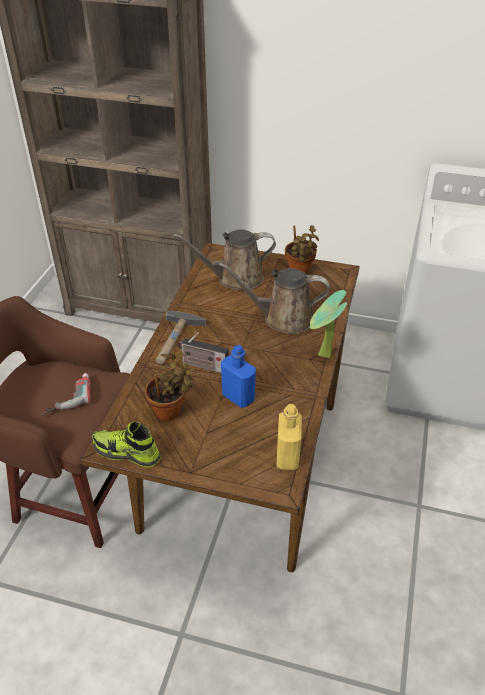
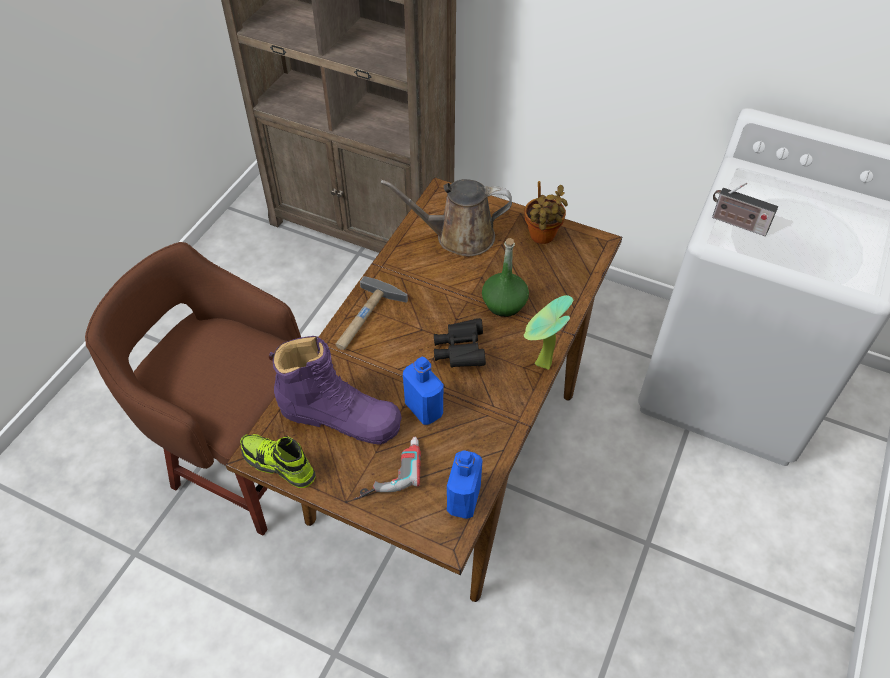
camera: 10 degrees right, 10 degrees up
power drill [41,373,90,416] -> power drill moved to [354,436,421,499]
potted plant [145,350,196,421] -> purple boot [269,336,402,445]
radio [178,332,229,373] -> radio moved to [712,183,778,236]
brown watering can [219,263,329,334] -> green bottle [482,238,529,317]
yellow bottle [276,404,302,470] -> blue bottle [447,450,483,519]
none -> black binoculars [434,318,486,368]

